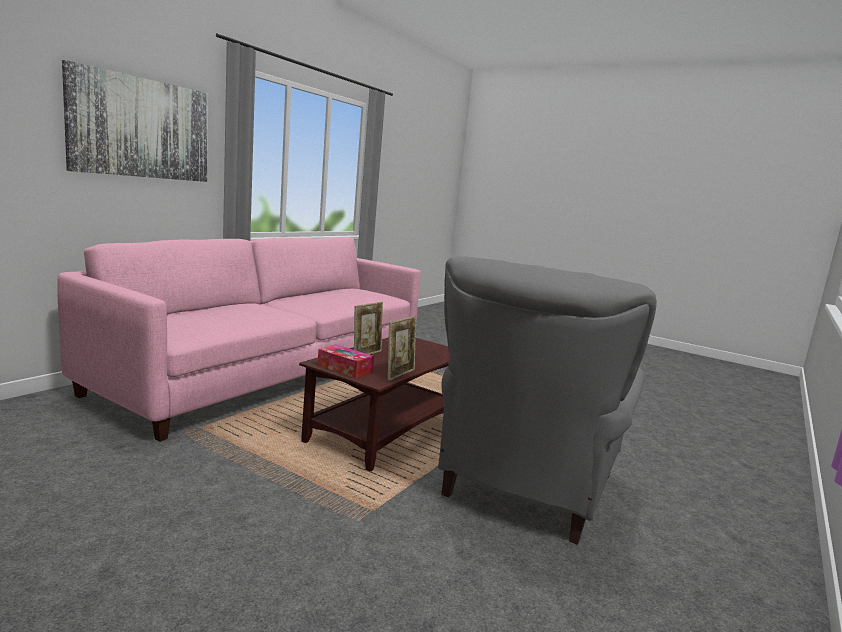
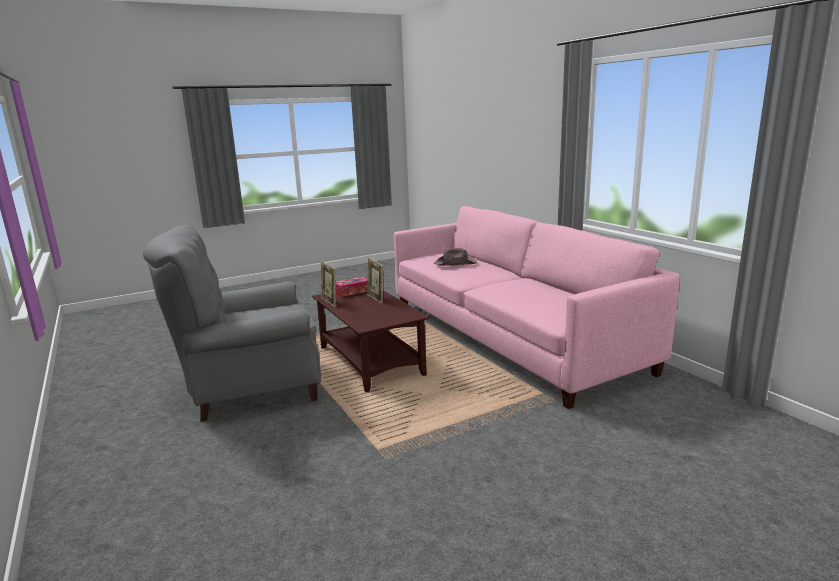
camera: 120 degrees right, 5 degrees up
picture [62,60,208,182] -> none
grey armchair [438,256,657,545] -> grey armchair turned 75 degrees counterclockwise [143,225,321,422]
none -> brown hat [434,248,477,266]

